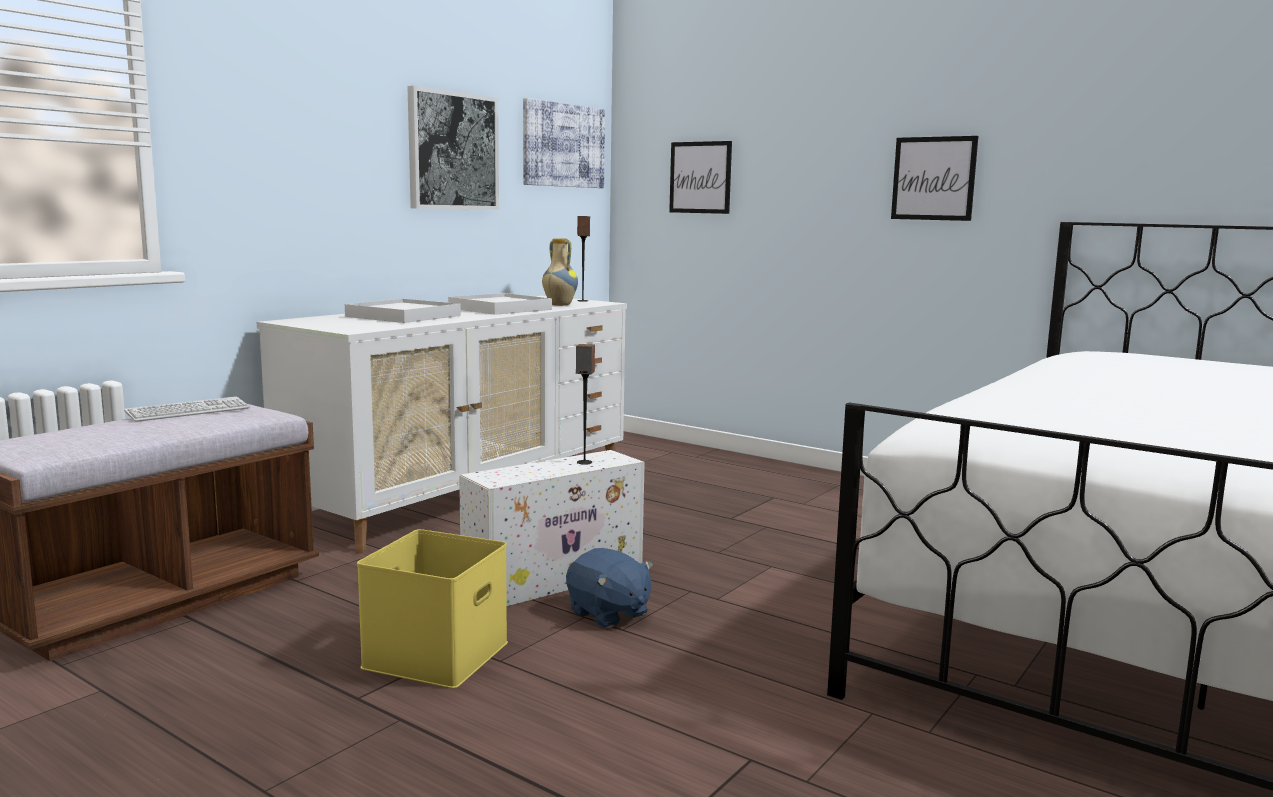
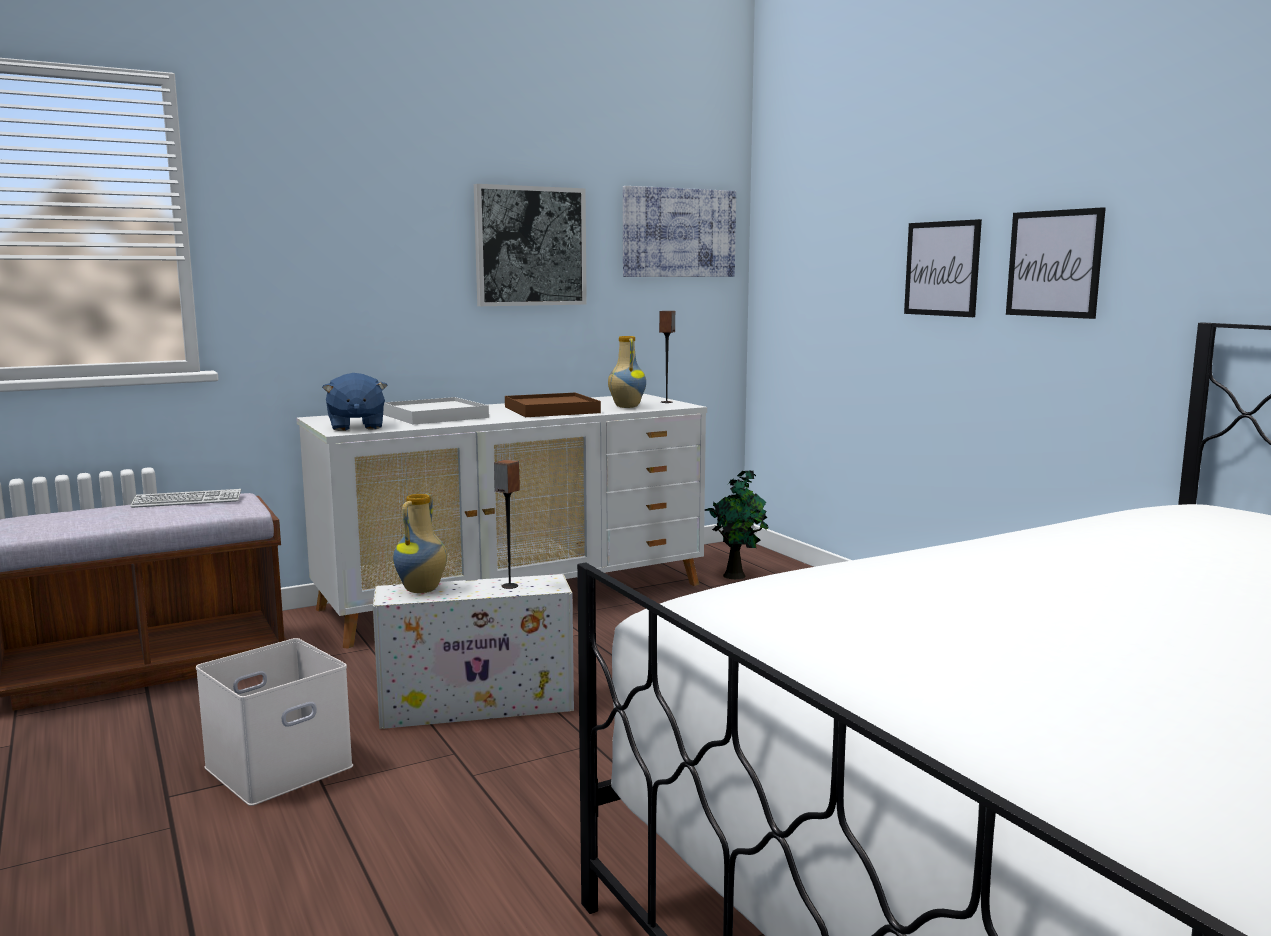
camera: 25 degrees right, 0 degrees up
yellow storage box [357,529,508,689] -> white storage box [196,638,353,806]
white tray [448,293,552,315] -> brown tray [505,393,601,417]
blue plush toy [566,548,653,628] -> blue plush toy moved to [322,373,388,431]
picture [669,141,732,214] -> picture moved to [904,219,982,317]
none -> vase [393,494,447,593]
none -> potted plant [705,471,769,579]

